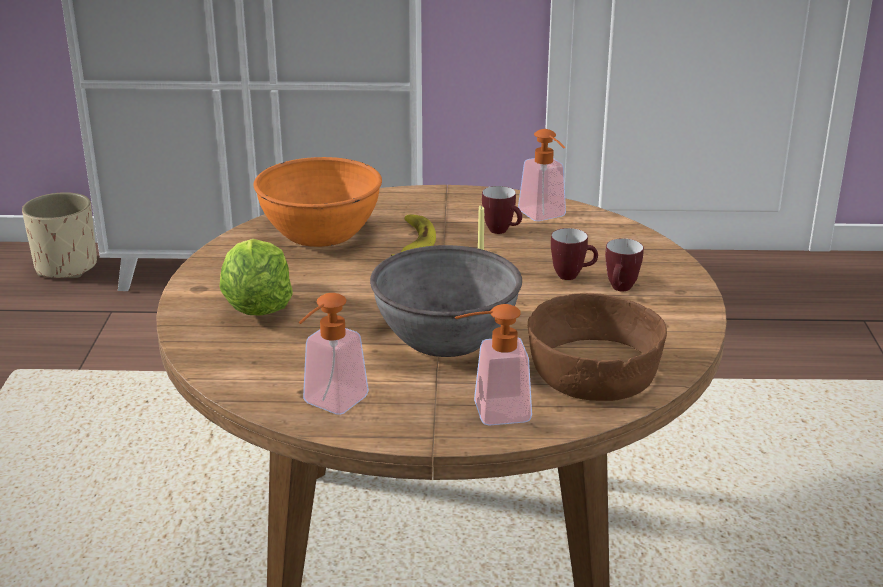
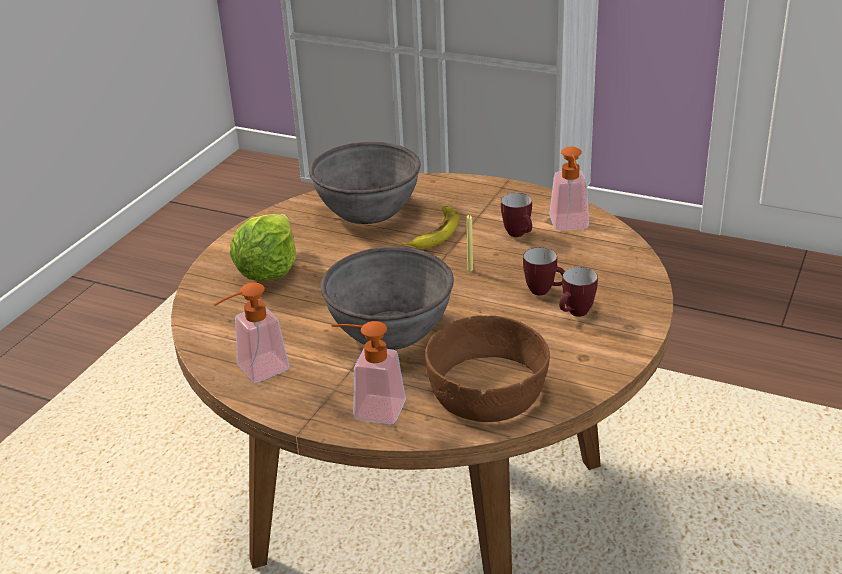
camera: 25 degrees right, 5 degrees up
beige planter [22,192,97,278] -> none
orange bowl [253,157,382,247] -> grey bowl [309,142,421,224]

